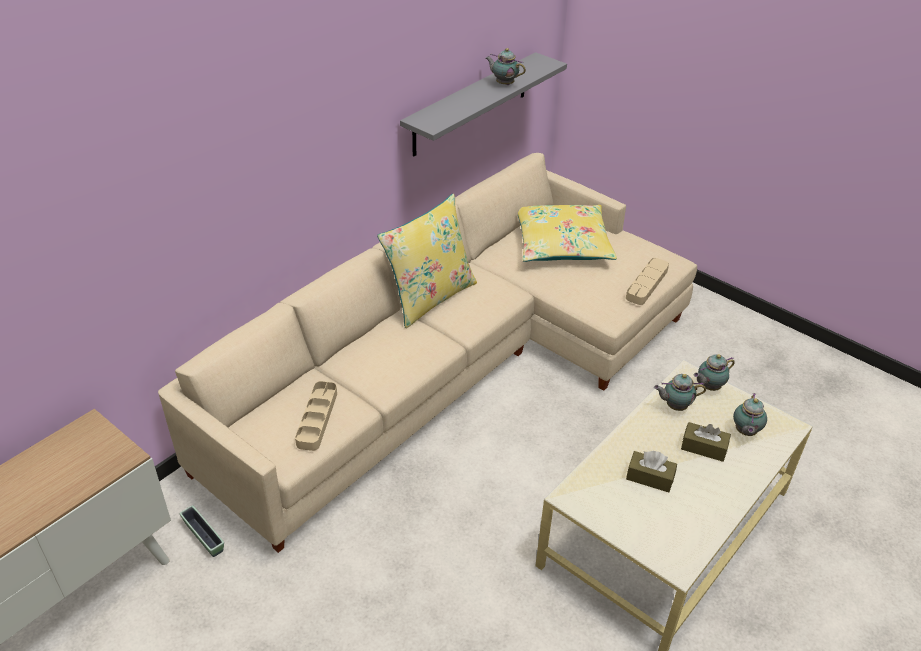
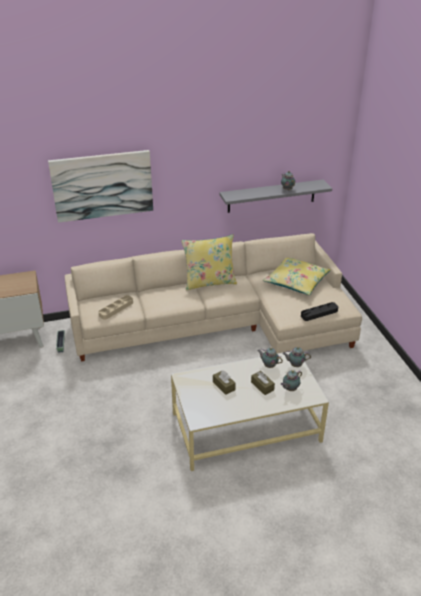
camera: 35 degrees right, 5 degrees down
beige tray [626,258,669,305] -> black tray [301,302,338,321]
none -> picture [48,150,153,223]

